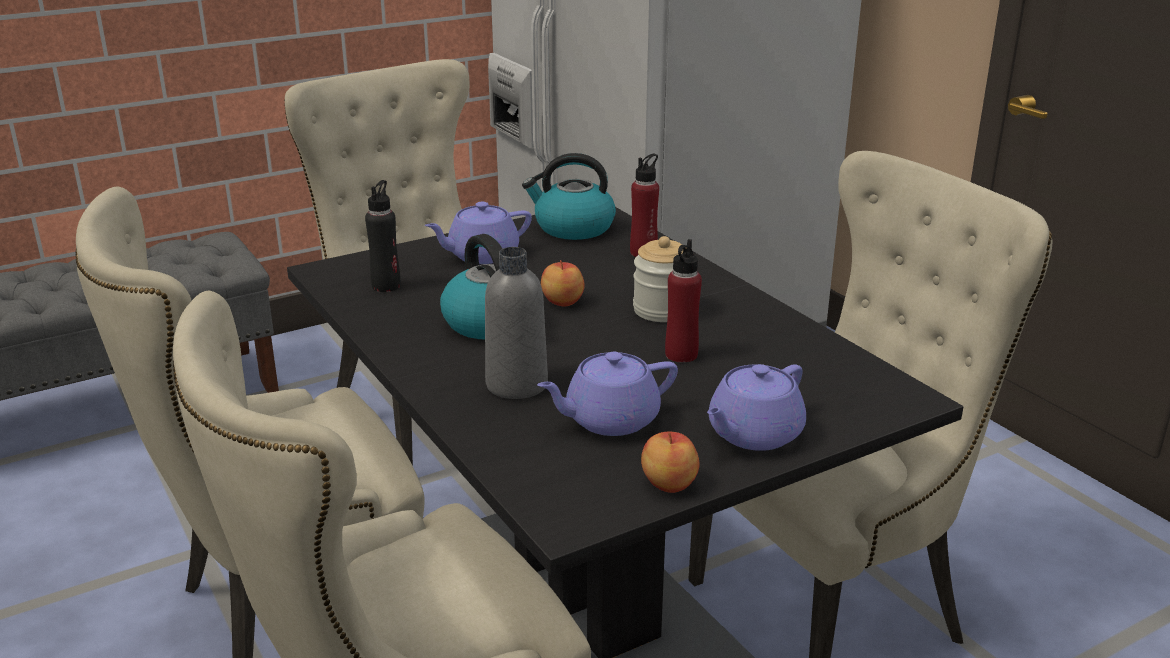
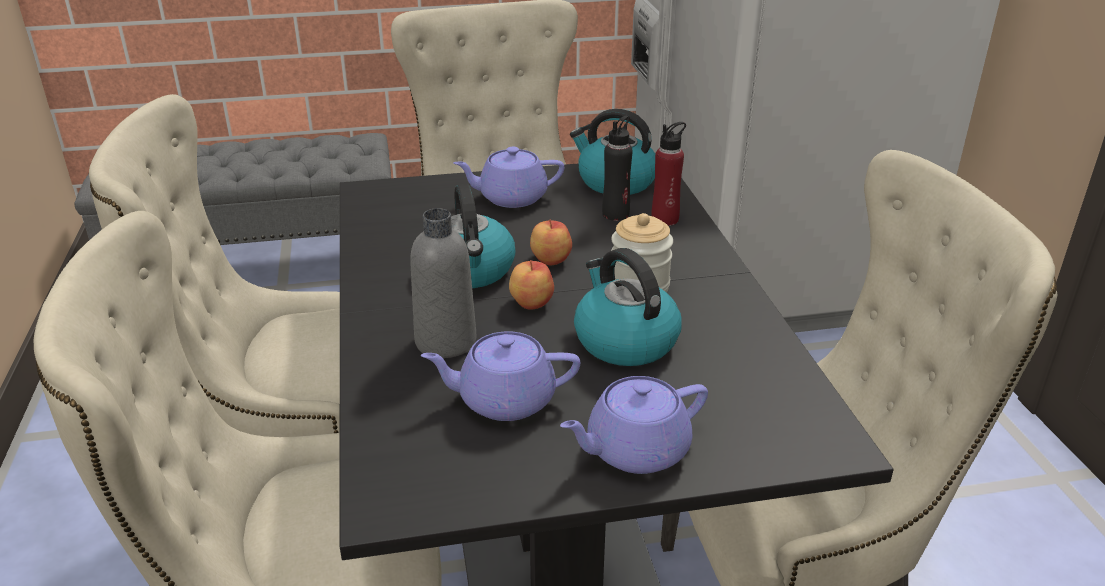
camera: 20 degrees right, 5 degrees up
black bottle [365,180,401,292] -> black bottle moved to [602,116,633,221]
apple [641,432,700,493] -> apple moved to [509,260,554,310]
red bottle [665,239,702,363] -> kettle [574,248,681,366]

